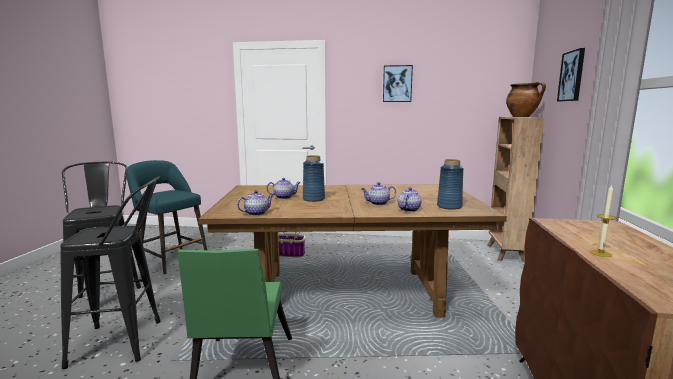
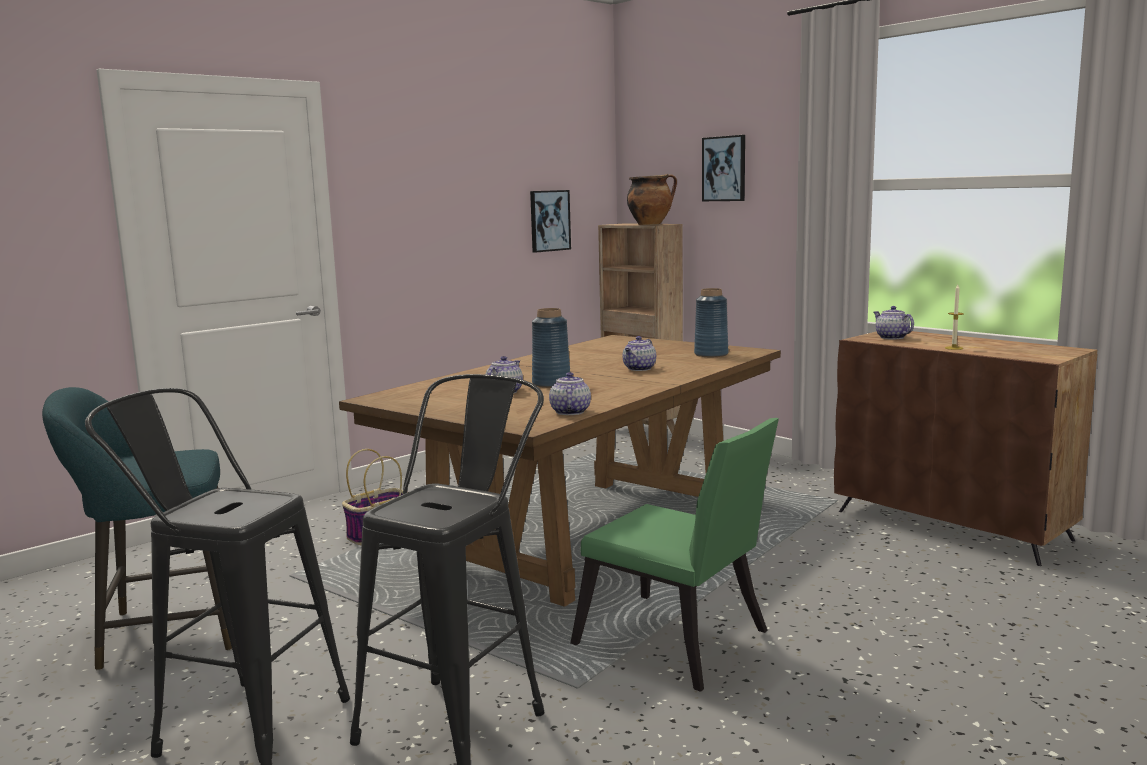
camera: 50 degrees left, 0 degrees up
picture [383,65,413,102] -> picture moved to [530,190,571,253]
teapot [398,187,421,212] -> teapot moved to [873,306,914,339]

